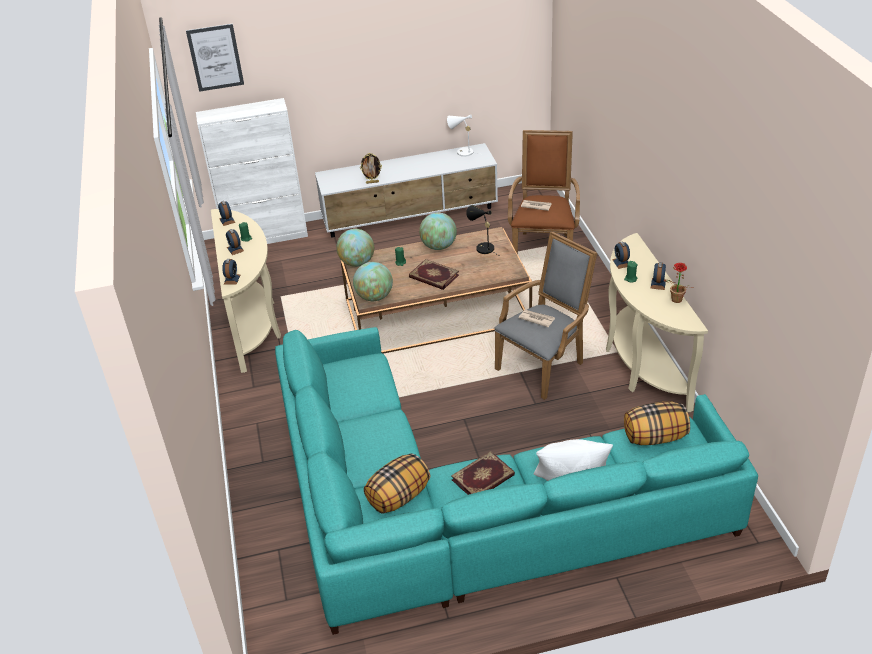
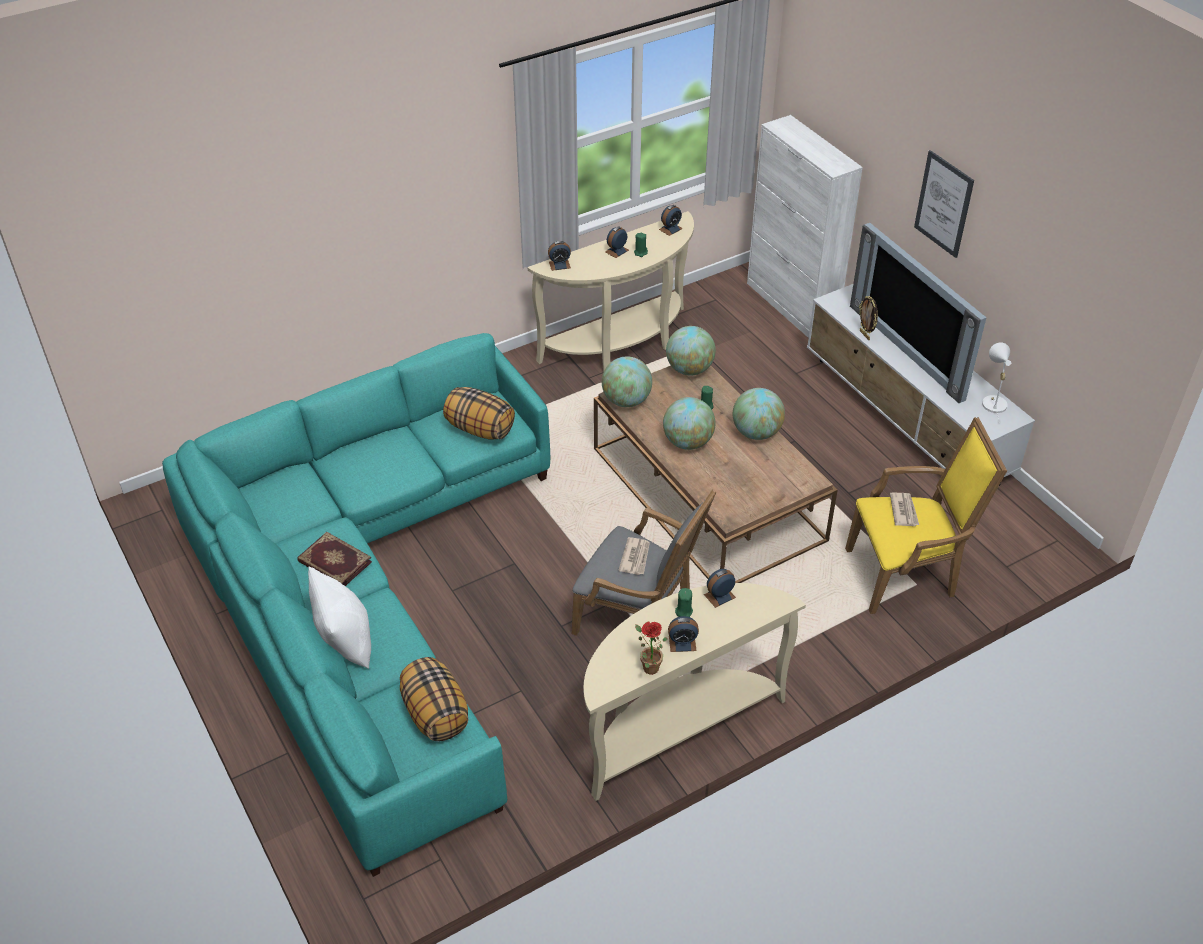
camera: 70 degrees right, 5 degrees up
picture [186,24,244,92] -> picture moved to [914,150,974,258]
pillow [364,453,430,514] -> pillow moved to [443,387,515,440]
book [409,259,459,290] -> globe [663,397,716,450]
black table lamp [466,205,500,256] -> none
brown armchair [508,130,580,254] -> yellow armchair [845,417,1007,614]
none -> television [850,223,986,403]

